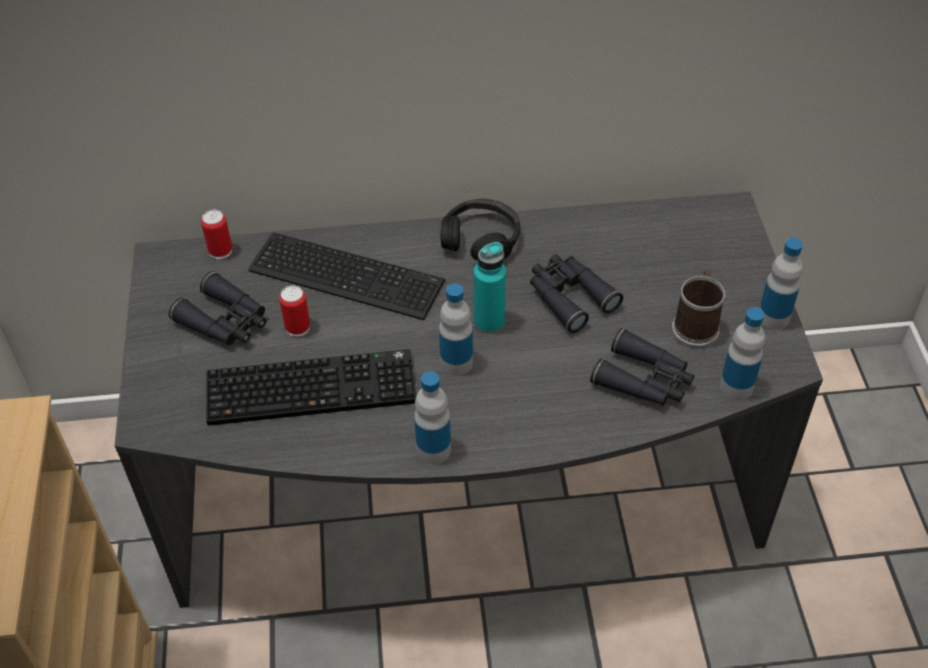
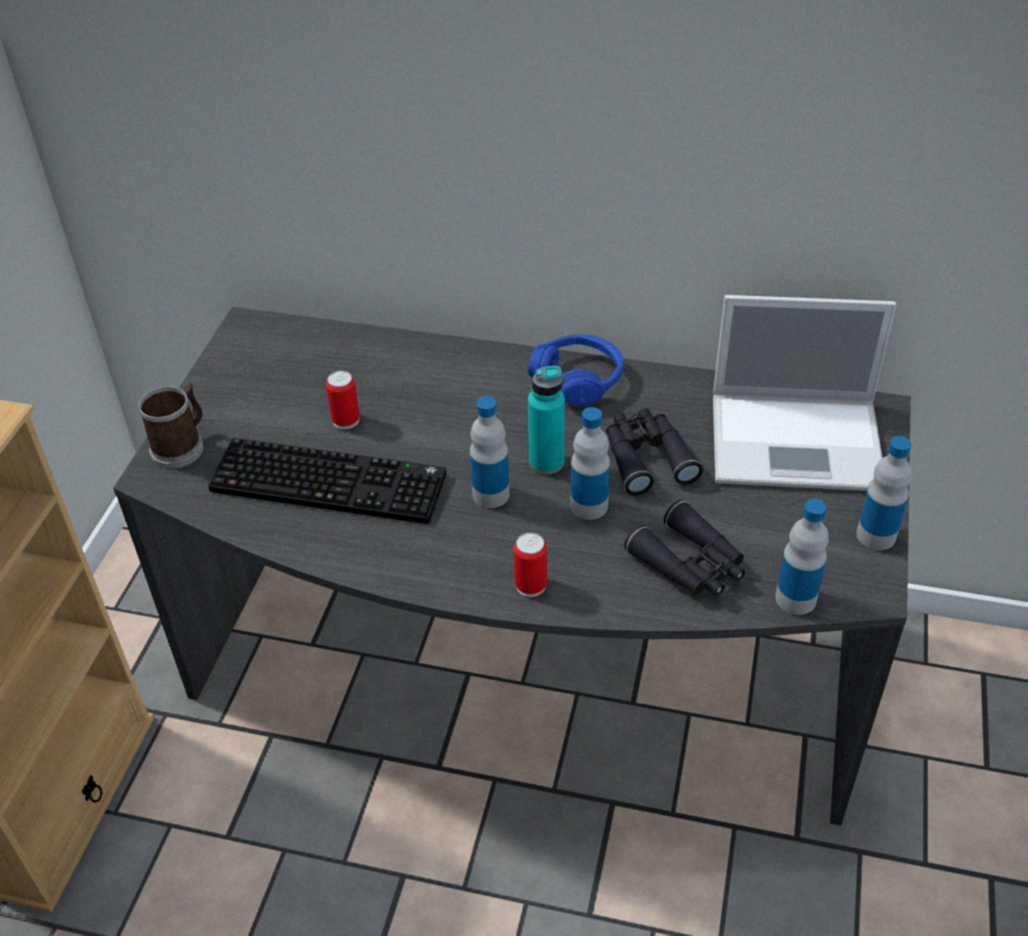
camera: 20 degrees right, 5 degrees down
black binoculars [169,271,266,345] -> none
can [201,210,232,259] -> can moved to [514,533,547,597]
keyboard [249,233,445,320] -> none
bottle [414,371,451,464] -> bottle moved to [571,407,610,520]
black headphones [440,199,520,260] -> blue headphones [528,334,624,407]
mug [671,269,726,349] -> mug moved to [138,383,204,469]
none -> laptop [713,295,896,491]

